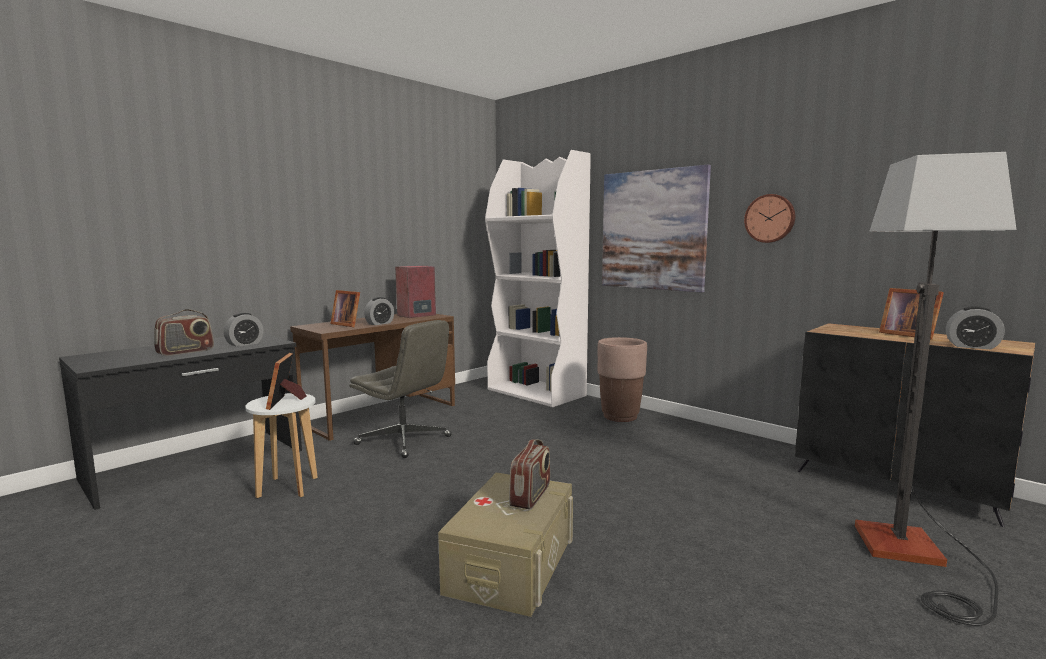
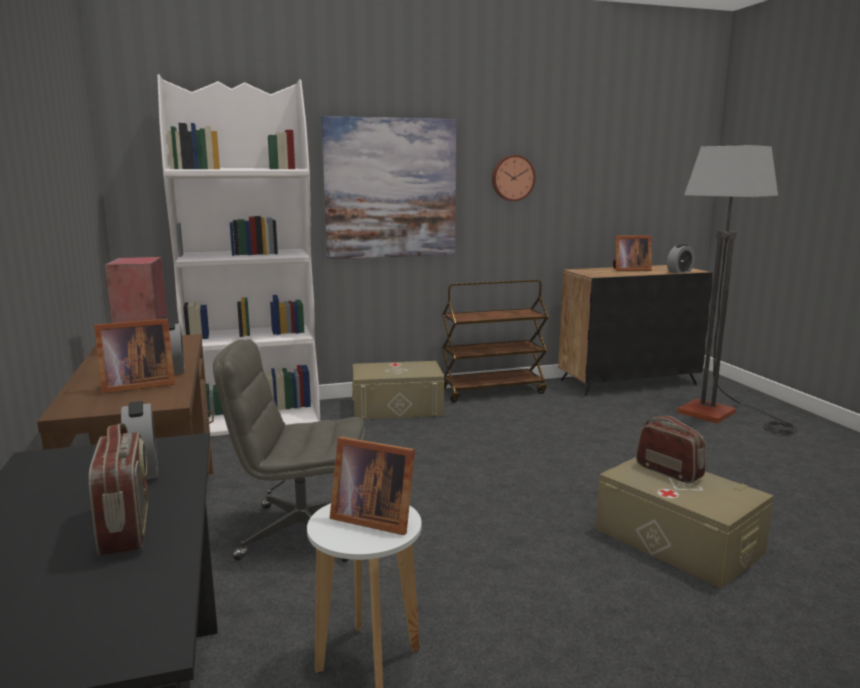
camera: 60 degrees left, 5 degrees up
grey office chair [349,320,452,458] -> grey office chair turned 150 degrees counterclockwise [213,339,365,562]
brown planter [598,337,647,422] -> beige storage box [352,361,444,419]
none -> brown cart [442,280,549,403]

